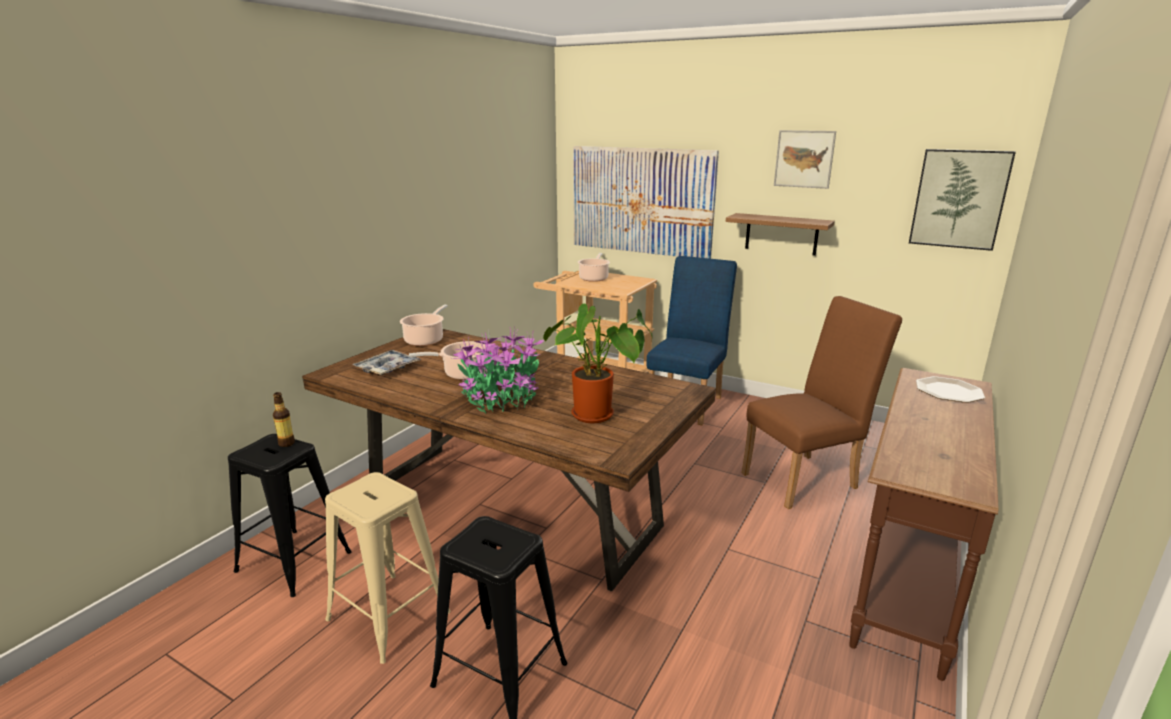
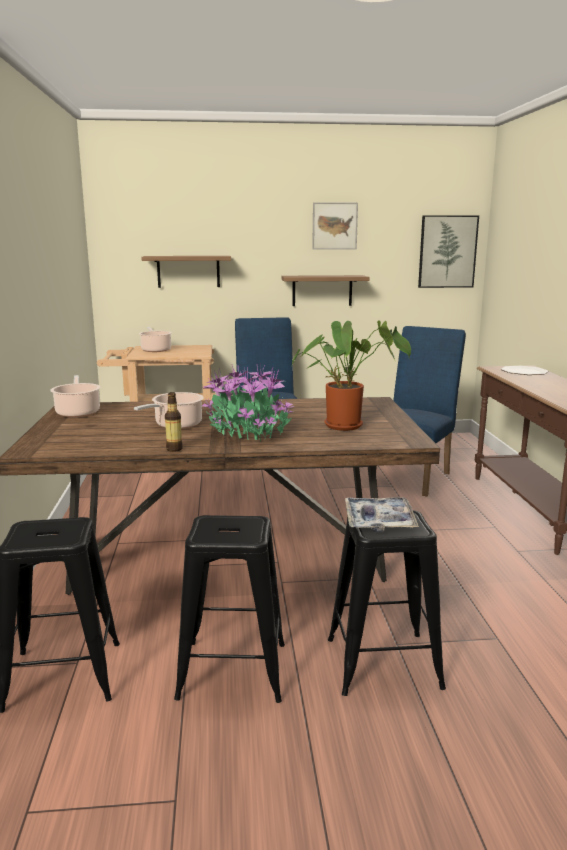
camera: 35 degrees left, 5 degrees down
bottle [273,392,295,447] -> bottle moved to [165,392,183,452]
beige stool [325,472,450,664] -> black stool [174,515,285,703]
tray [353,350,422,375] -> tray moved to [345,497,419,532]
picture [573,146,719,259] -> shelf [141,256,231,288]
brown chair [742,296,902,509] -> blue chair [376,326,466,497]

